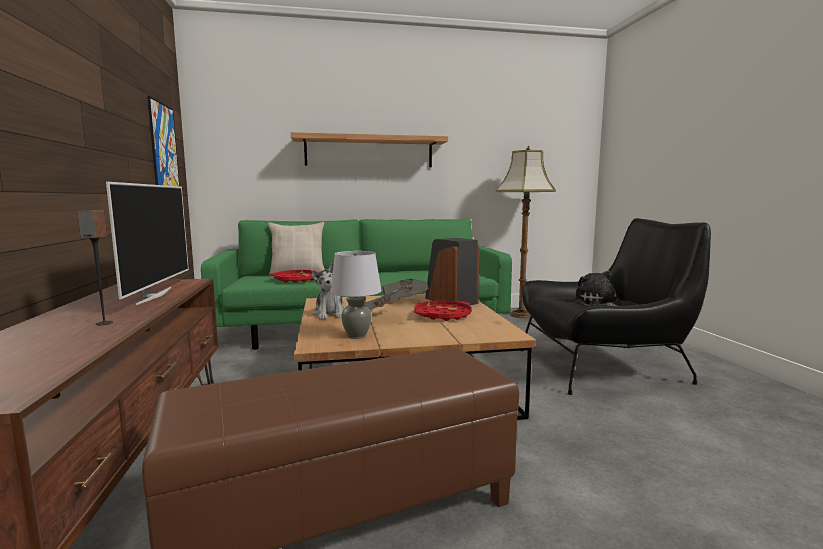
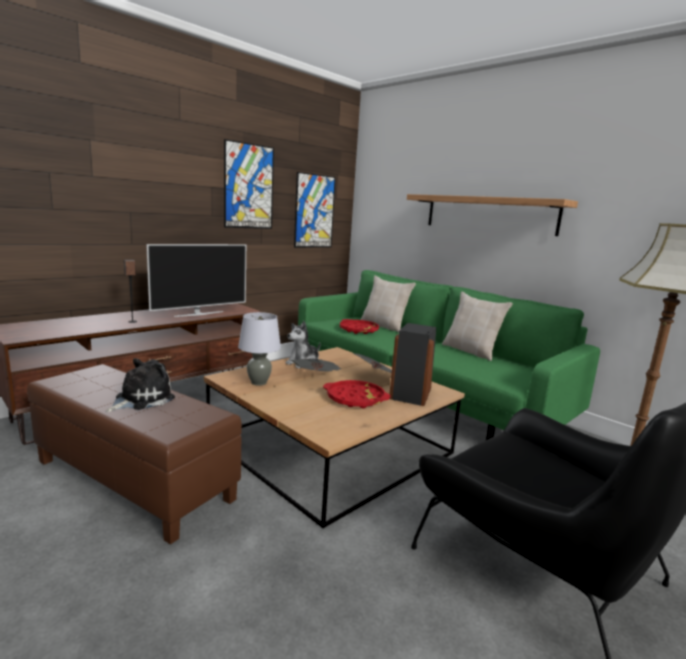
camera: 55 degrees right, 5 degrees up
plush toy [574,271,621,307] -> plush toy moved to [106,358,175,413]
none -> picture [224,139,274,229]
none -> beige pillow [442,292,513,361]

